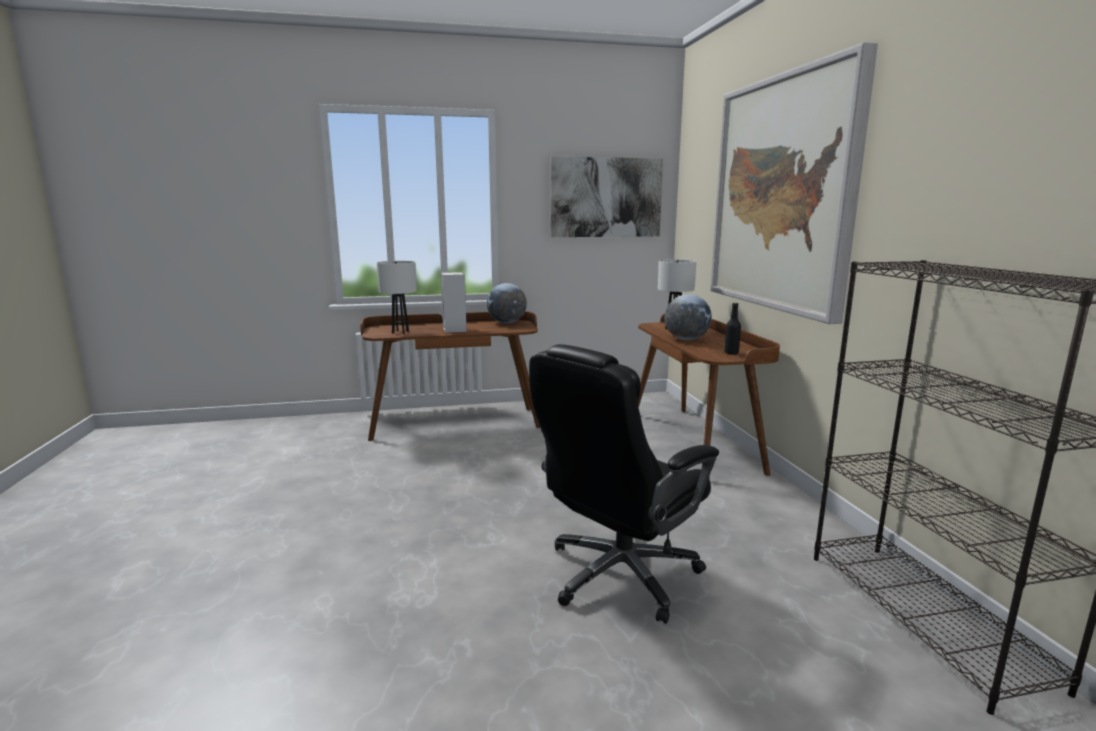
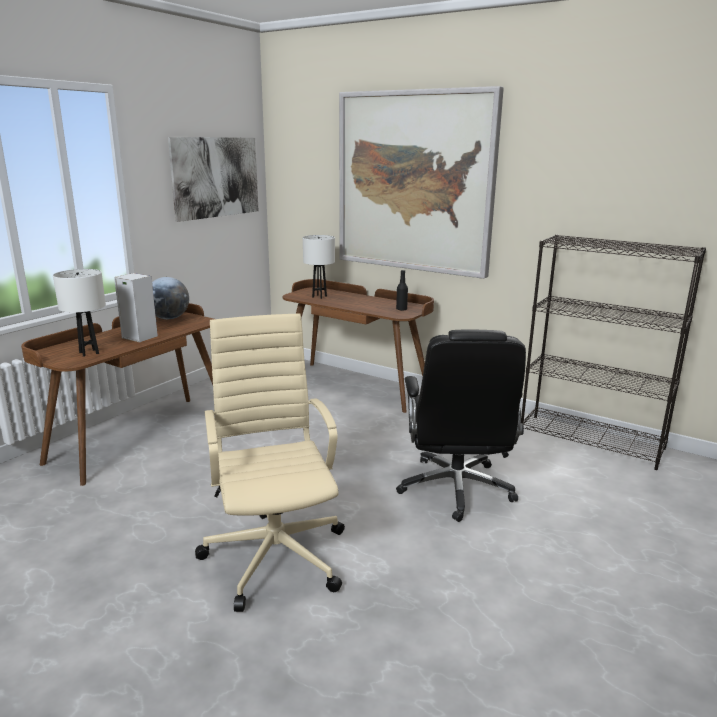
camera: 45 degrees left, 5 degrees up
globe [665,294,712,340] -> none
none -> beige office chair [195,313,345,612]

